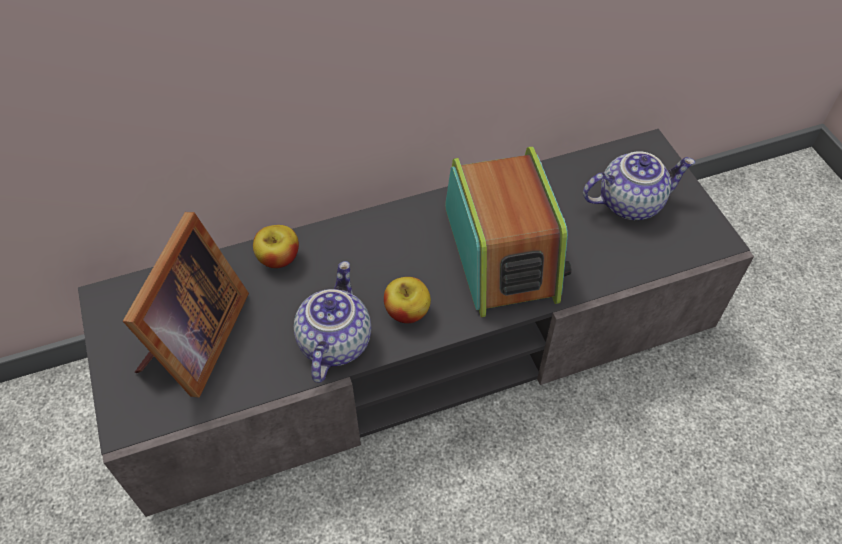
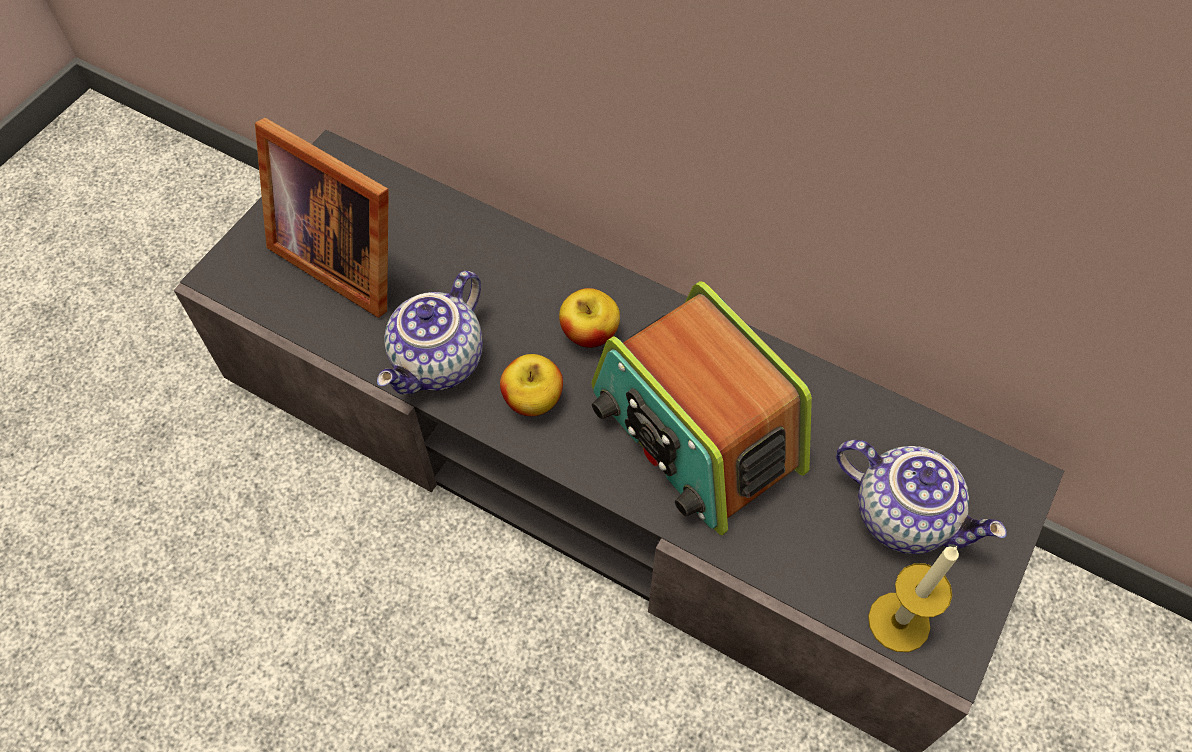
camera: 50 degrees right, 5 degrees up
picture frame [123,212,249,398] -> picture frame turned 60 degrees clockwise [255,118,389,318]
apple [253,225,299,268] -> apple moved to [559,288,620,348]
teapot [294,261,371,383] -> teapot turned 150 degrees clockwise [377,271,483,395]
radio [445,147,572,317] -> radio turned 105 degrees clockwise [591,281,812,535]
none -> candle [868,546,959,652]

